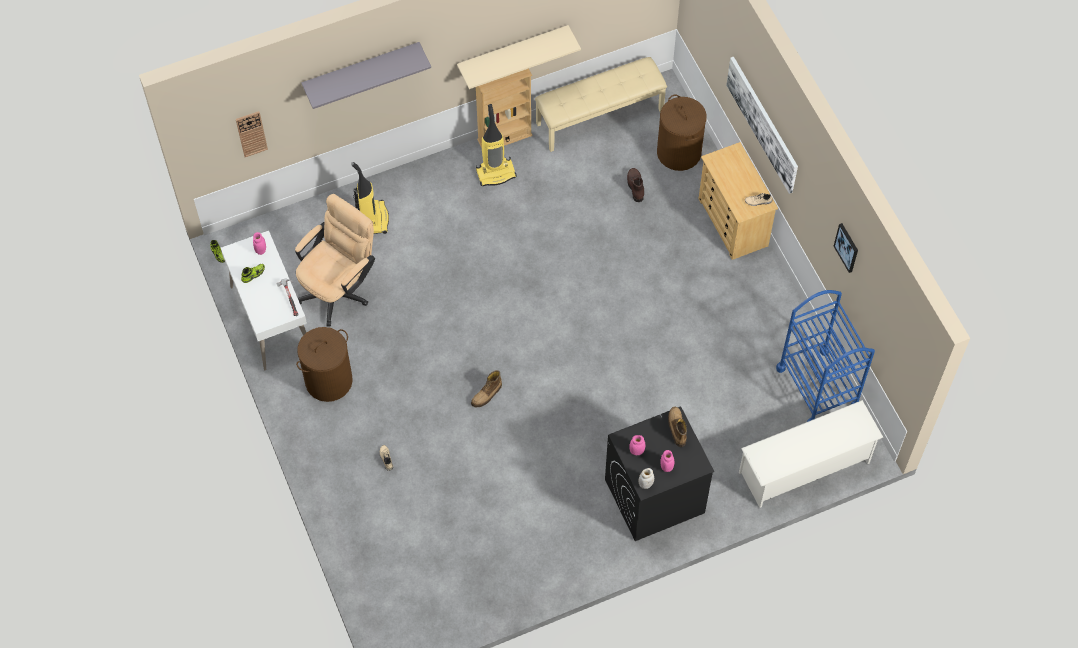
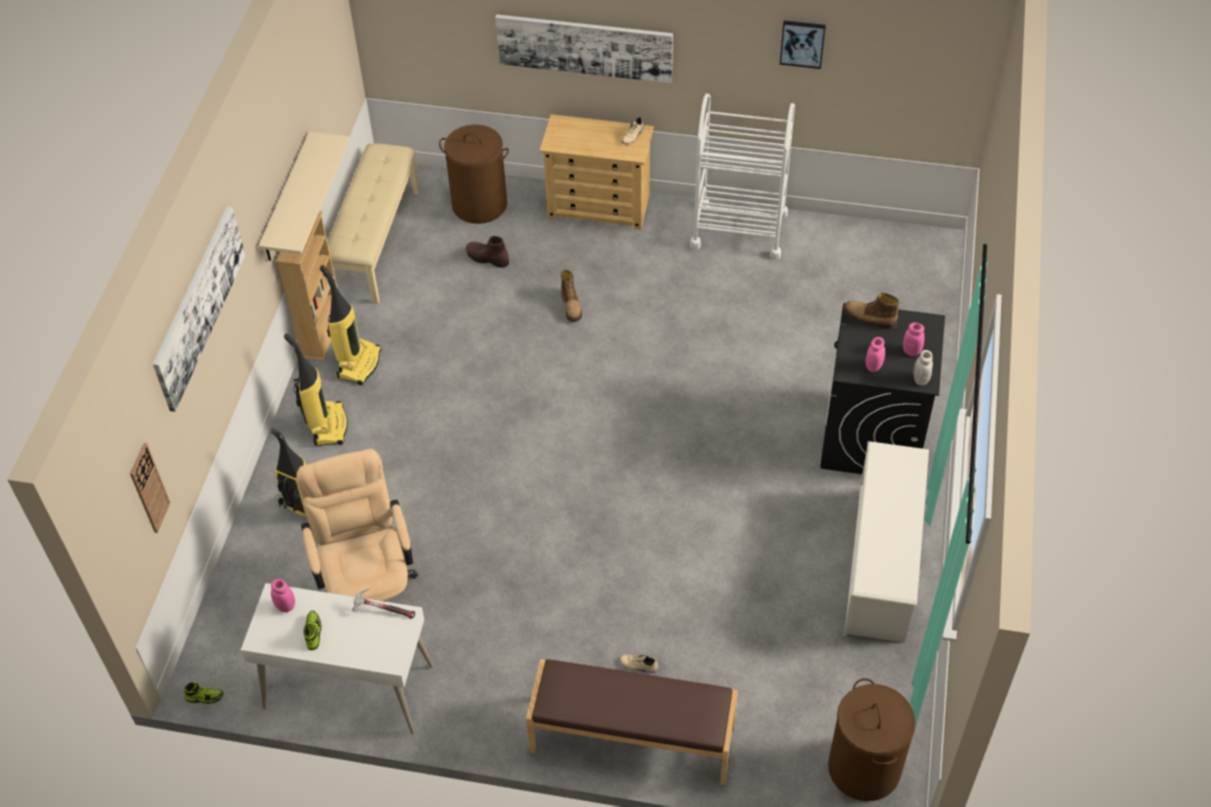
camera: 55 degrees left, 10 degrees down
brown laundry basket [296,327,353,402] -> brown laundry basket moved to [828,678,916,801]
grey shelf [301,42,431,109] -> picture [153,206,245,412]
boot [471,370,502,407] -> boot moved to [561,269,582,322]
white shoe rack [739,400,883,508] -> white shoe rack moved to [843,441,929,643]
blue cart [776,290,875,422] -> none
none -> vacuum cleaner [284,334,348,446]
none -> brown bench [526,659,738,785]
none -> white cart [690,93,795,260]

